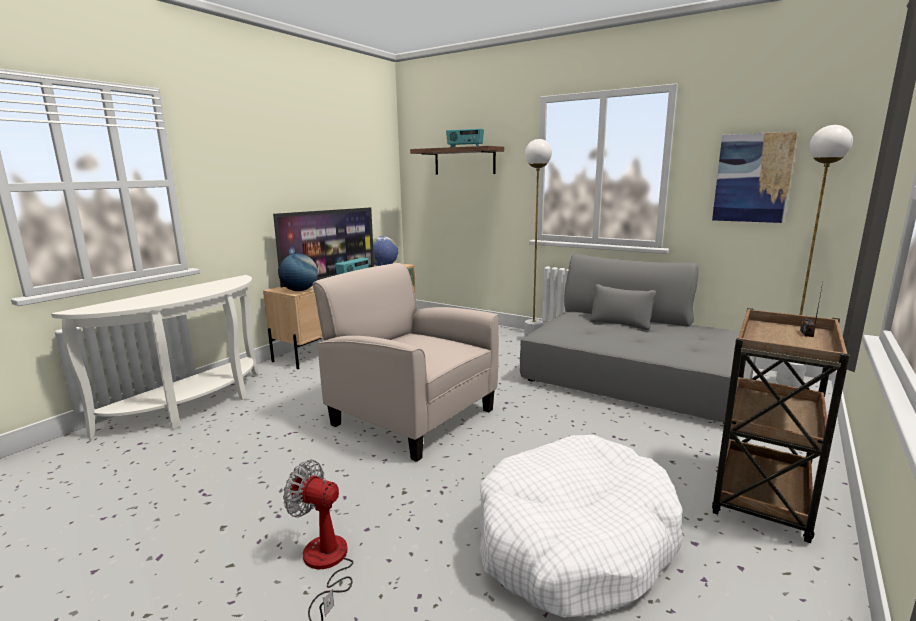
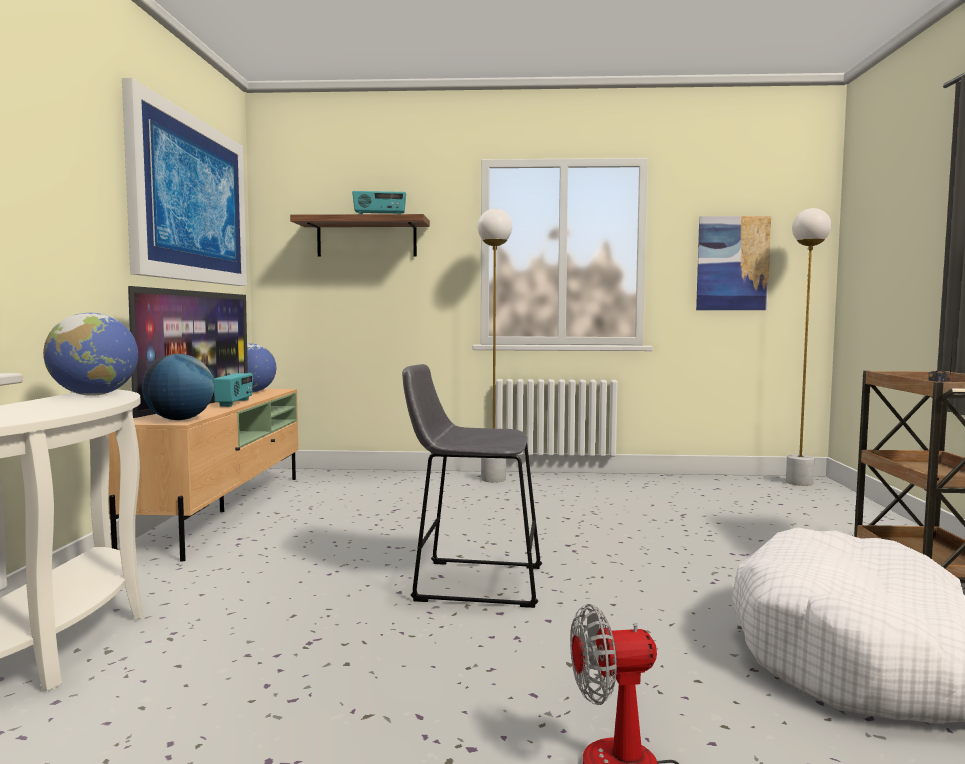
camera: 30 degrees left, 10 degrees down
beige armchair [313,263,499,462] -> grey stool [402,364,542,608]
grey sofa [520,254,756,423] -> none
none -> globe [43,313,138,396]
none -> picture [122,78,247,286]

